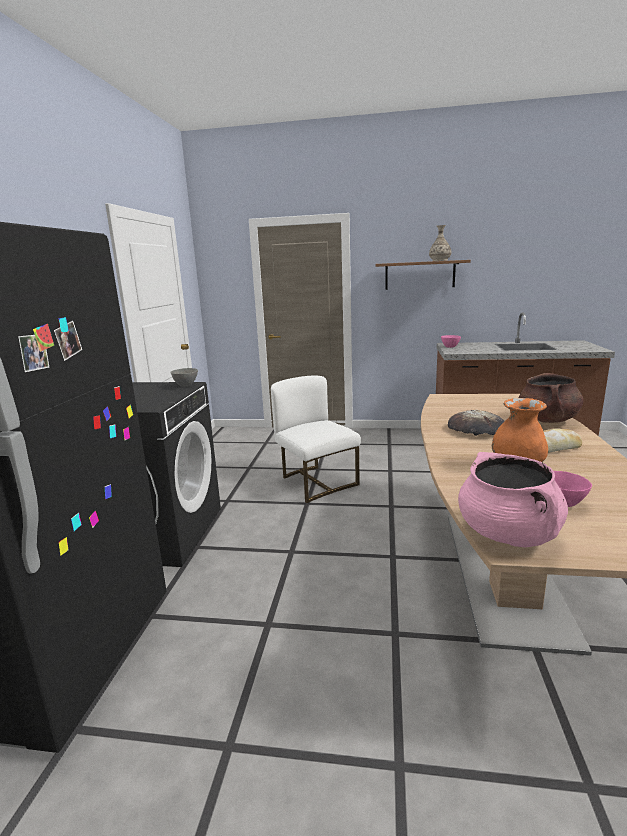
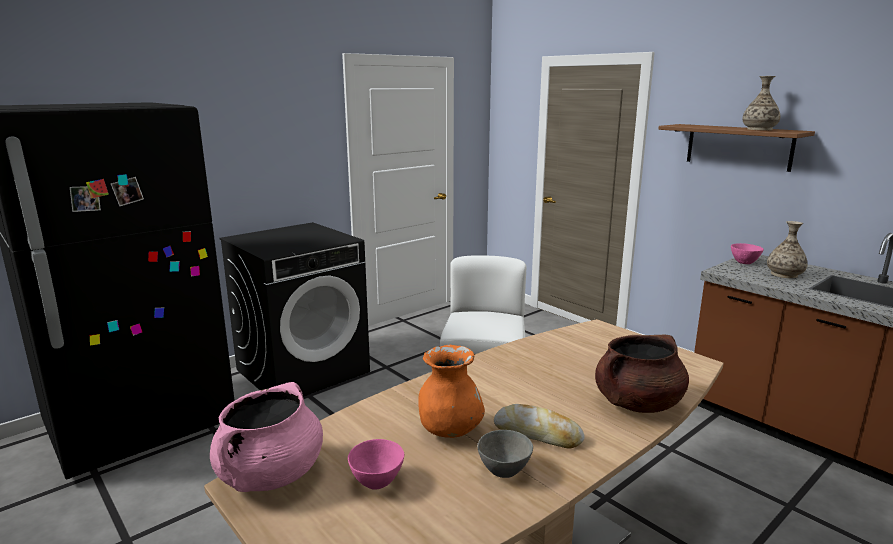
camera: 40 degrees right, 0 degrees up
grey bowl [170,368,198,387] -> grey bowl moved to [477,430,533,478]
bread [448,410,505,436] -> none
none -> vase [767,221,808,278]

